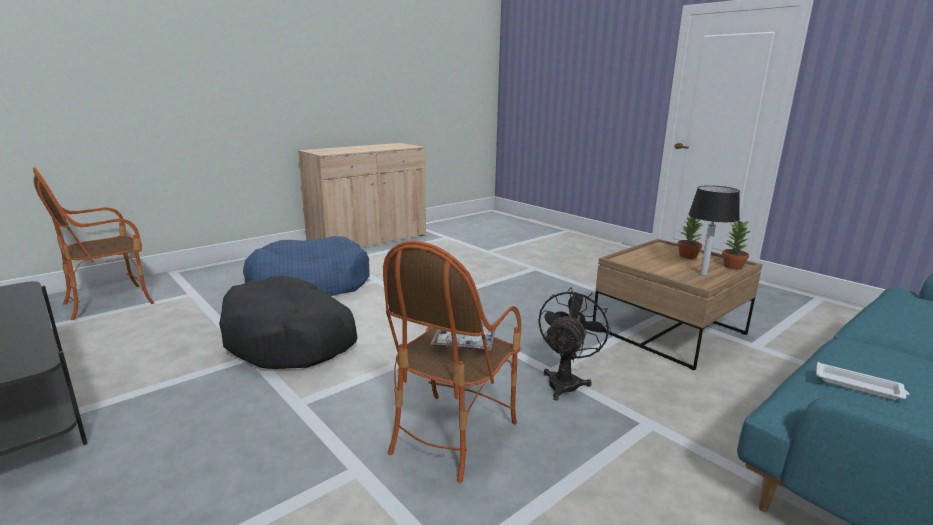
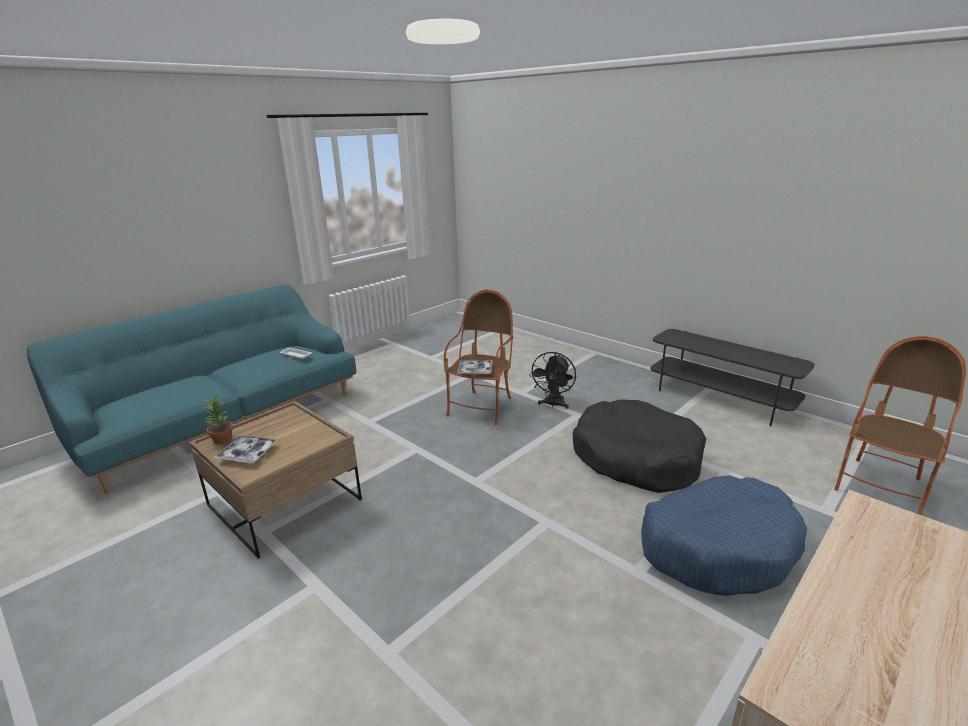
camera: 175 degrees right, 5 degrees up
black fan [538,288,611,400] -> black fan moved to [529,352,576,409]
potted plant [677,216,704,259] -> tray [214,435,278,463]
table lamp [689,185,740,276] -> none

